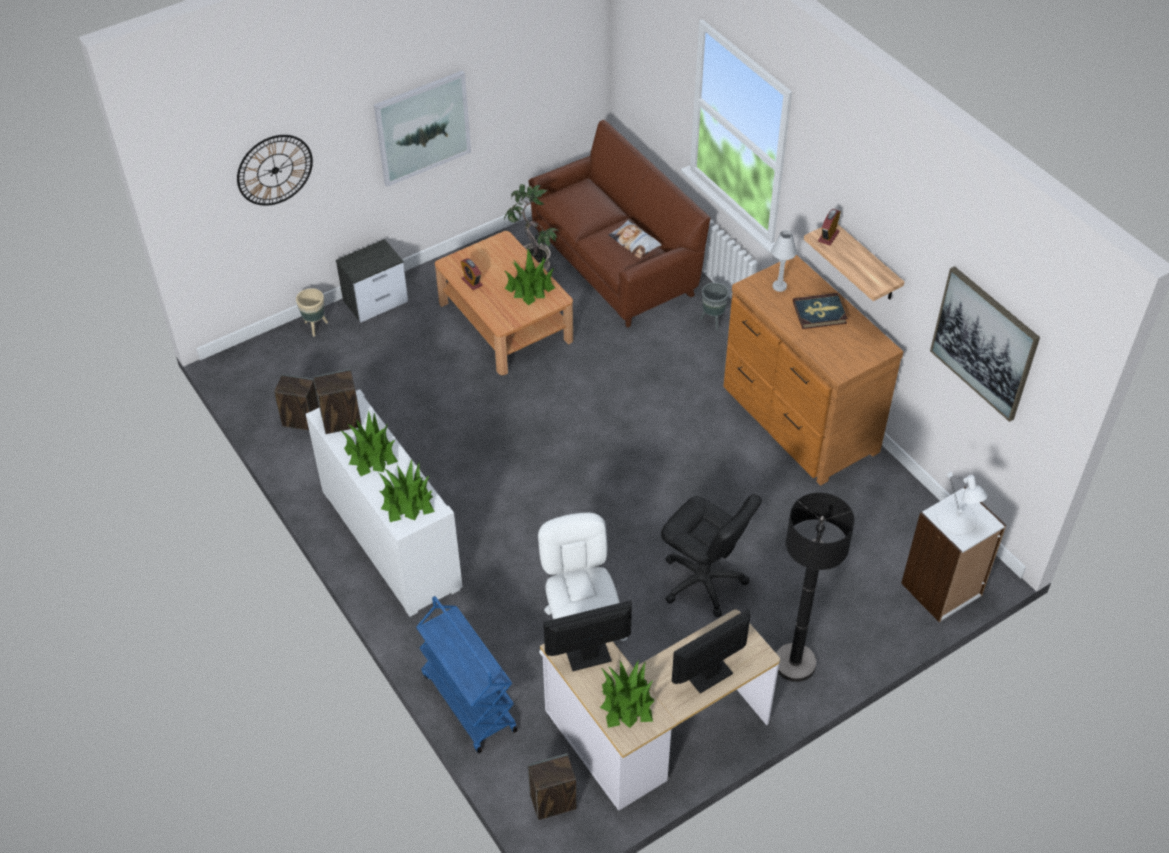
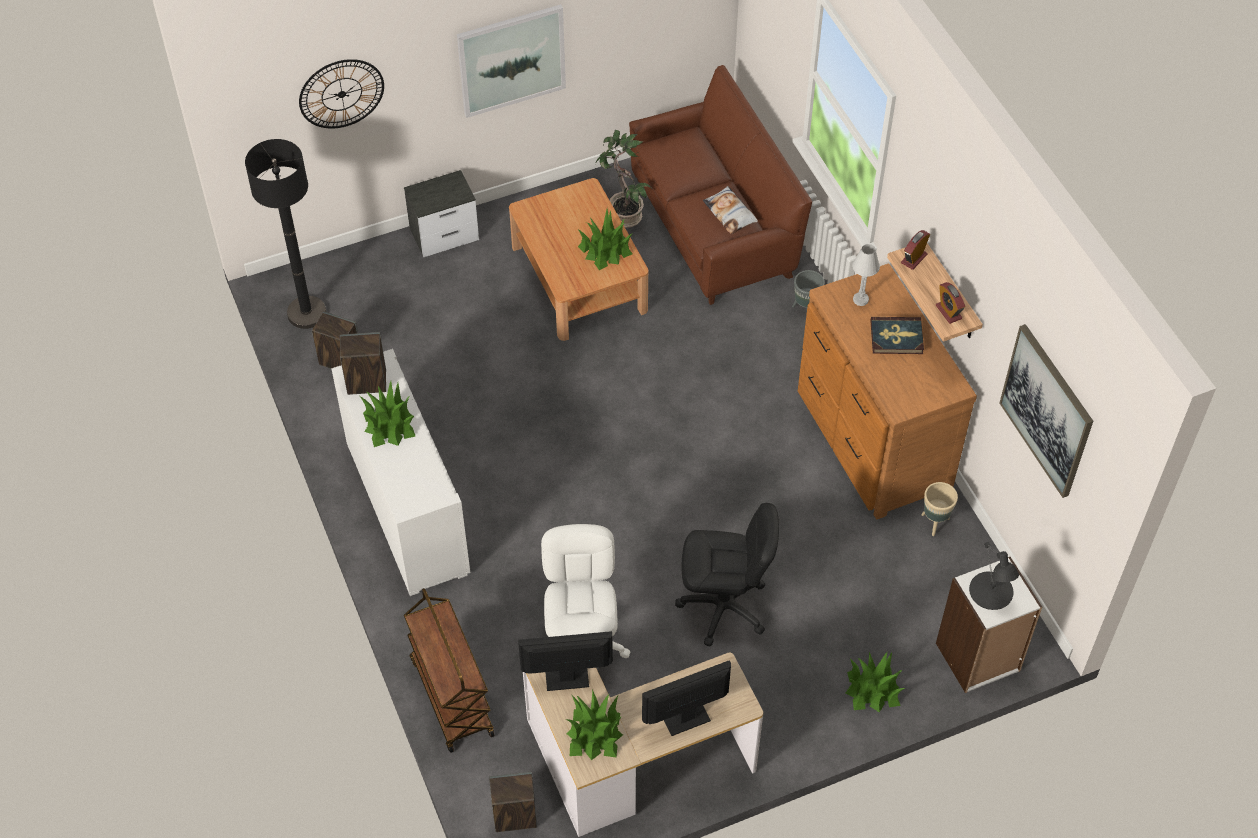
camera: 10 degrees right, 5 degrees up
beige planter [296,288,328,337] -> beige planter moved to [921,482,958,536]
potted plant [379,459,435,522] -> potted plant moved to [845,652,905,712]
blue cart [416,596,518,753] -> brown cart [404,588,494,753]
alarm clock [460,258,483,290] -> alarm clock moved to [936,282,965,324]
black office chair [661,494,762,617] -> black office chair turned 45 degrees counterclockwise [675,503,779,647]
black floor lamp [776,492,855,682] -> black floor lamp moved to [245,139,326,329]
white table lamp [937,472,987,535] -> black table lamp [969,542,1019,610]

